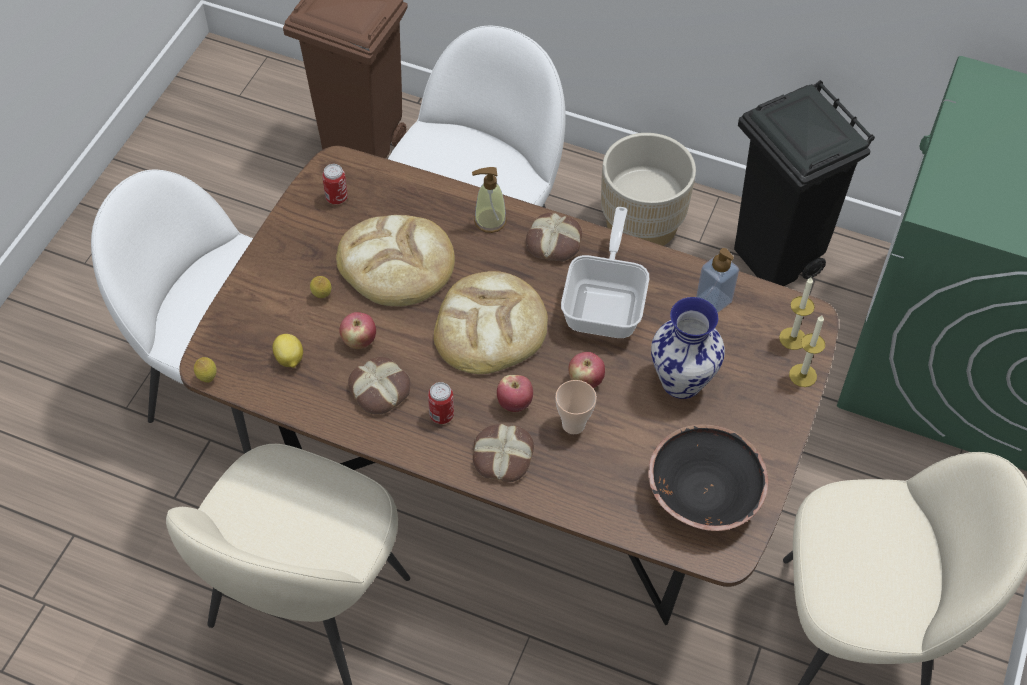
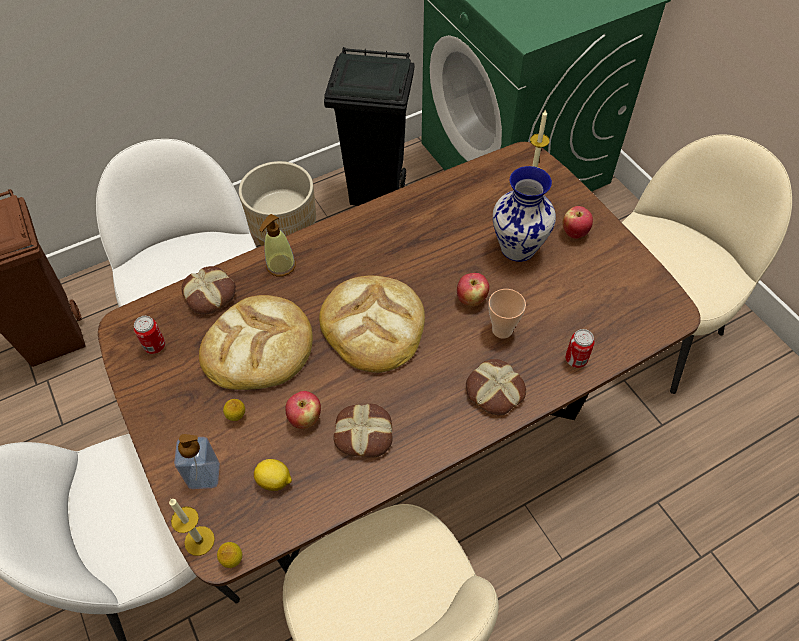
camera: 50 degrees left, 0 degrees up
can [428,382,454,424] -> can moved to [565,329,595,368]
apple [497,375,533,412] -> apple moved to [563,206,593,239]
bread [526,213,582,262] -> bread moved to [181,266,236,315]
frying pan [561,207,649,338] -> none
black bowl [648,424,768,531] -> none
soap dispenser [696,248,739,313] -> soap dispenser moved to [174,434,220,489]
candle [789,314,825,387] -> candle moved to [169,499,215,556]

